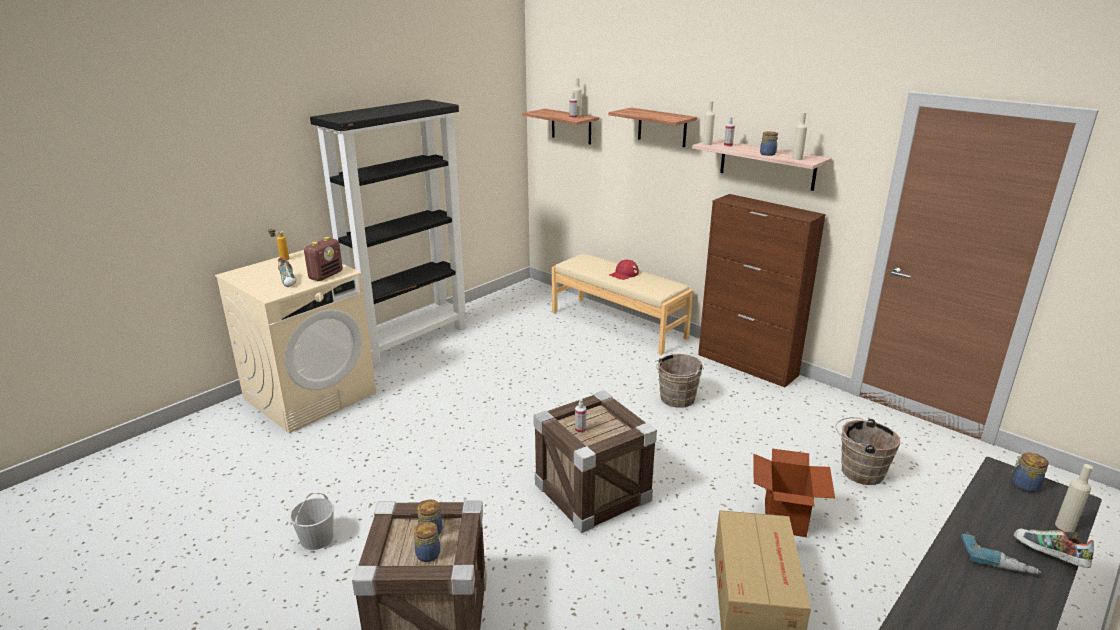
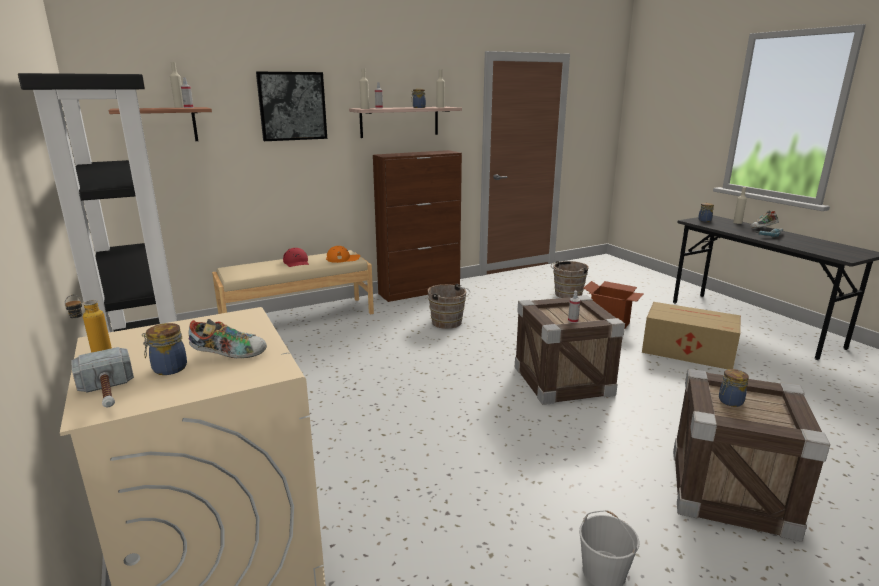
camera: 70 degrees left, 5 degrees down
radio [304,237,343,281] -> none
jar [414,521,440,562] -> jar moved to [142,323,187,375]
shelf [608,108,698,147] -> picture [256,72,327,141]
none -> hammer [71,347,134,407]
none -> orange cap [326,246,360,263]

